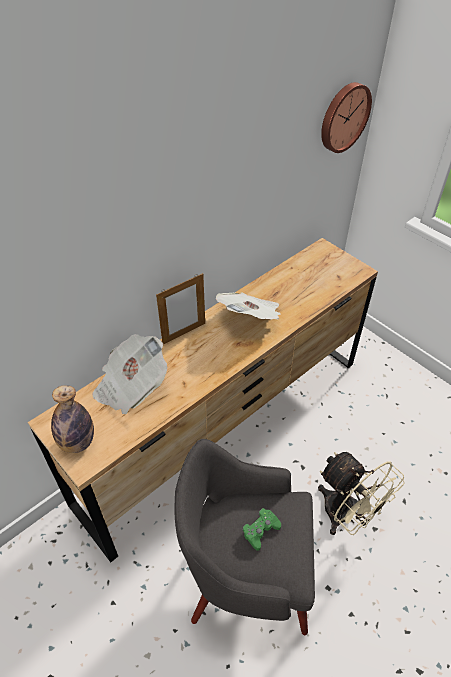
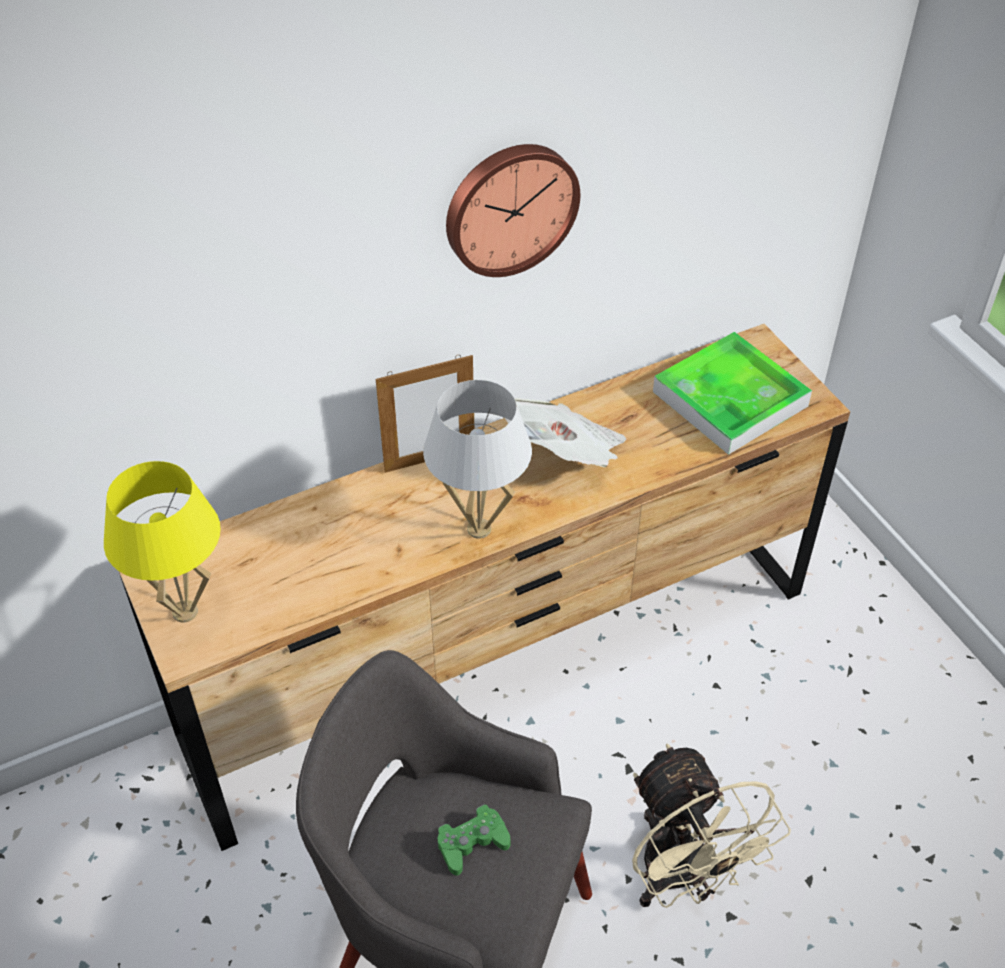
camera: 15 degrees right, 0 degrees up
bottle [51,385,94,453] -> yellow table lamp [104,461,221,623]
newspaper [92,334,167,415] -> none
wall clock [321,82,372,153] -> wall clock moved to [446,144,580,277]
none -> white table lamp [423,380,532,539]
none -> tray [653,332,812,455]

